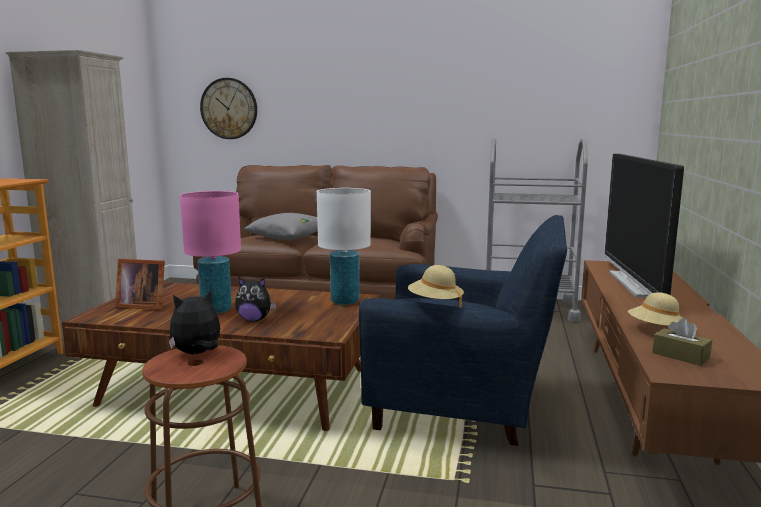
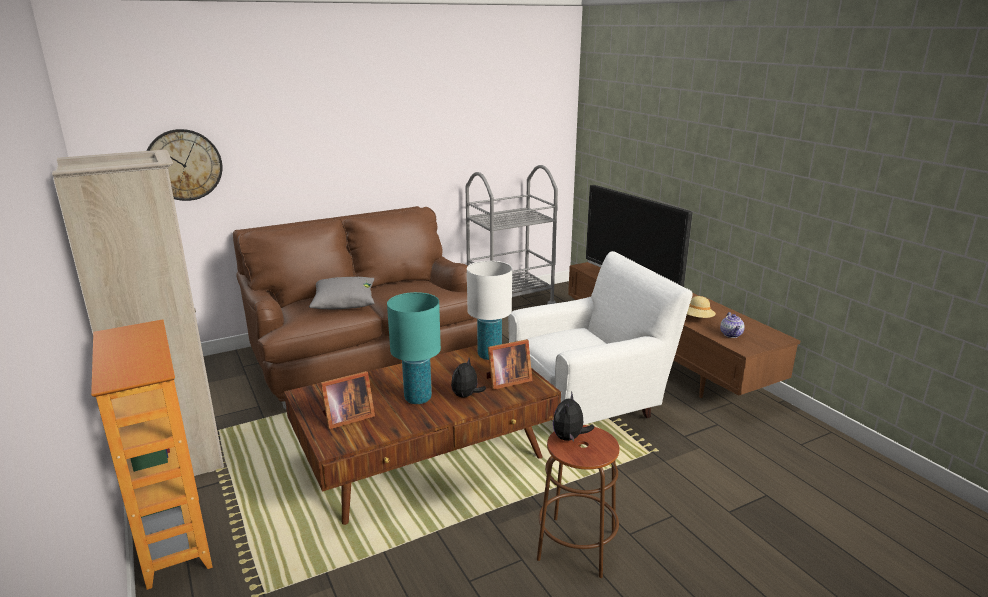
camera: 40 degrees left, 10 degrees up
pink table lamp [180,191,241,313] -> turquoise table lamp [387,292,441,404]
plush toy [235,278,276,321] -> plush toy turned 150 degrees clockwise [451,358,486,398]
blue armchair [359,215,567,446] -> white armchair [508,251,693,425]
beige hat [408,265,464,308] -> none
brown tissue box [652,318,712,366] -> teapot [720,312,745,338]
none -> picture frame [486,339,532,390]

